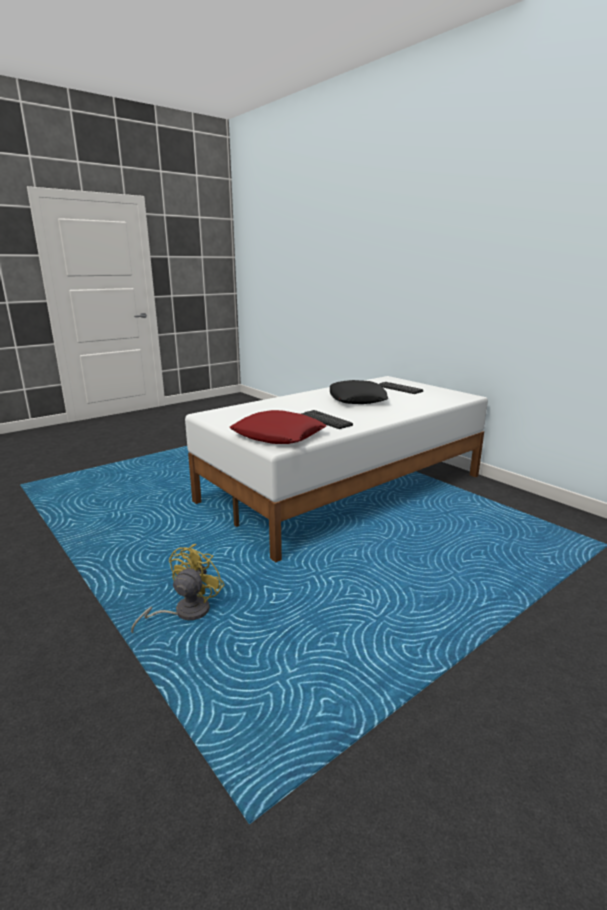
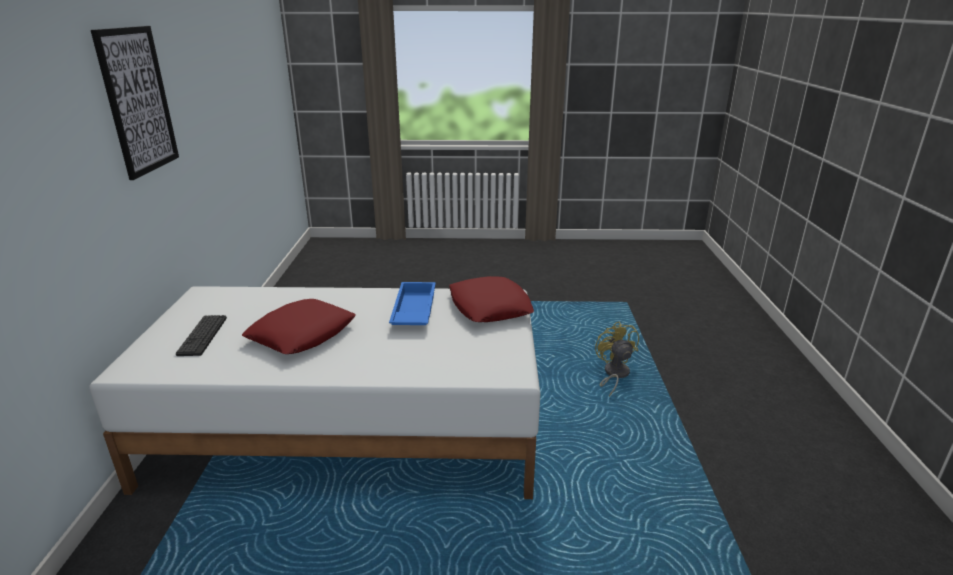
camera: 140 degrees left, 5 degrees up
yellow fan [131,544,224,633] -> yellow fan turned 105 degrees clockwise [595,321,639,397]
keyboard [301,410,353,429] -> blue tray [389,282,436,325]
black pillow [330,380,388,404] -> red pillow [242,299,355,354]
none -> picture [91,26,179,180]

